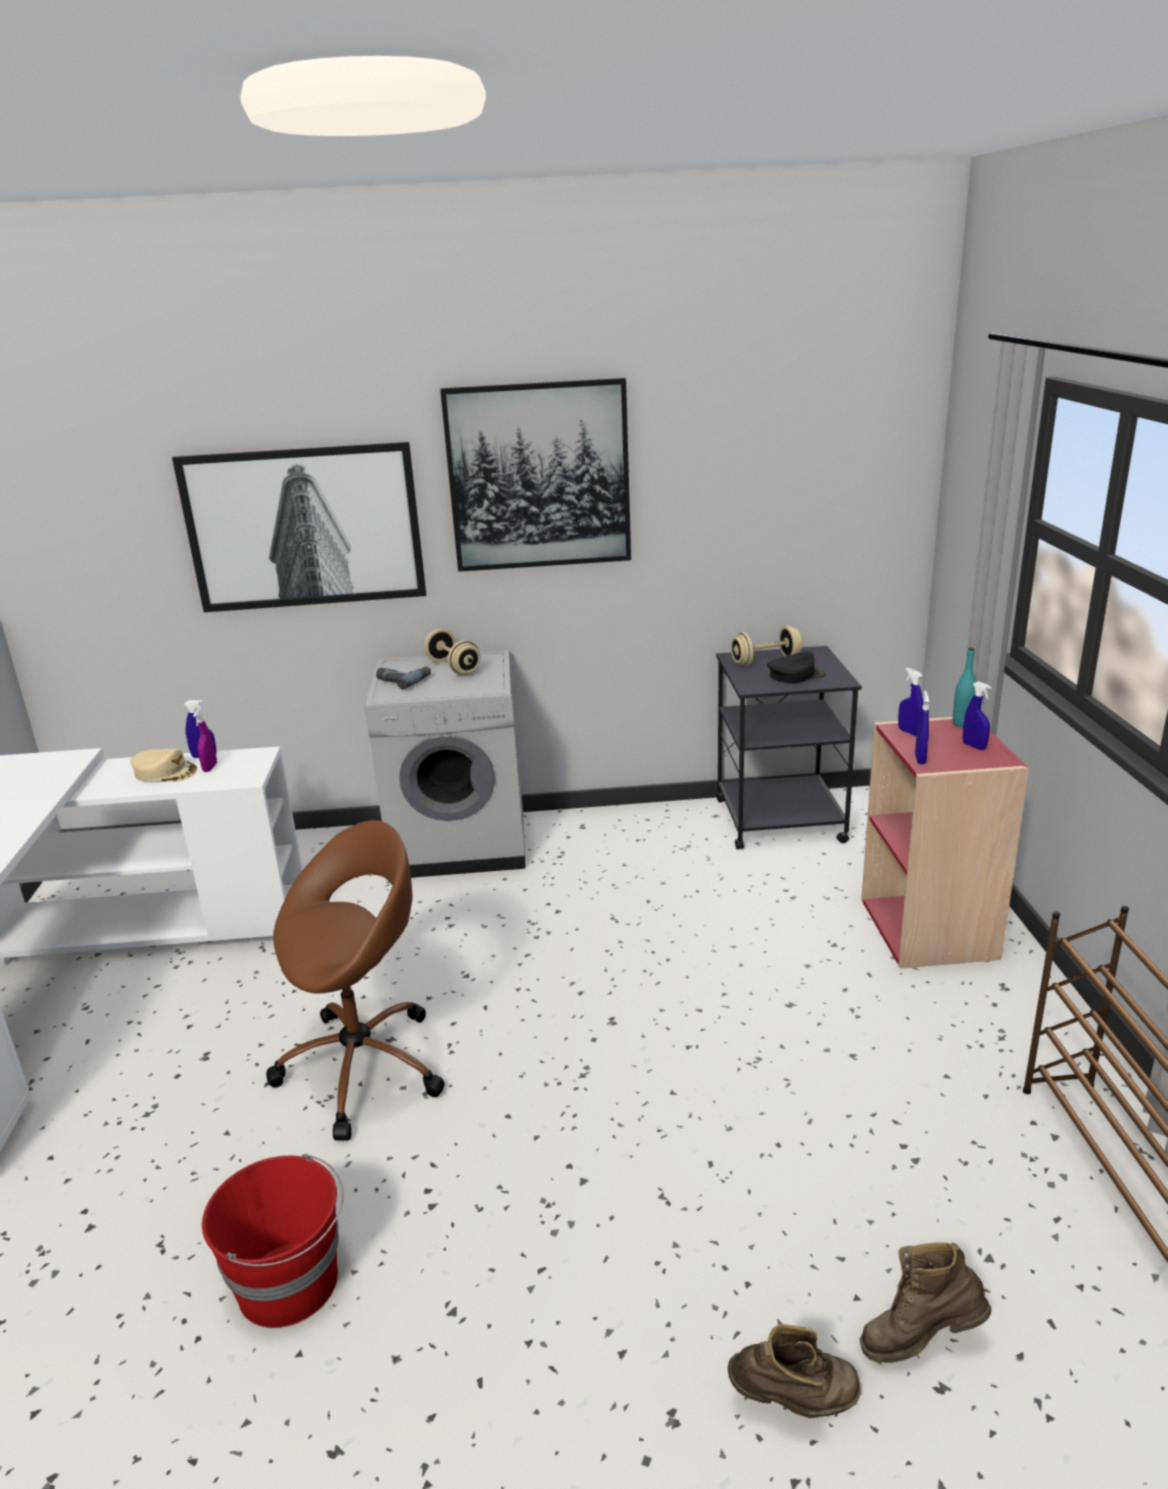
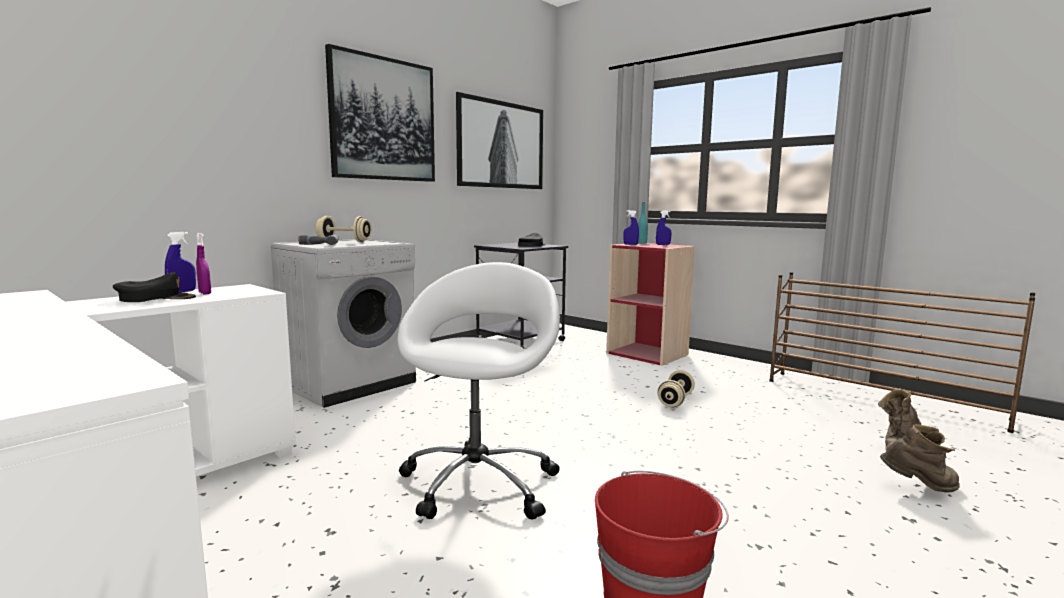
camera: 45 degrees left, 15 degrees down
beige cap [130,748,197,782] -> black cap [113,272,196,302]
picture [172,442,426,612] -> picture moved to [456,92,543,189]
brown office chair [266,820,445,1140] -> white office chair [398,262,560,519]
brown boot [728,1324,861,1418] -> brown boot turned 45 degrees clockwise [880,424,960,493]
beige dumbbell [731,626,802,666] -> beige dumbbell moved to [657,370,695,407]
blue spray bottle [915,691,929,764] -> none

